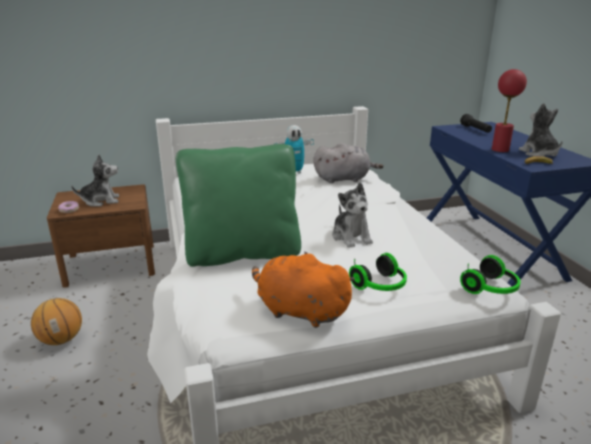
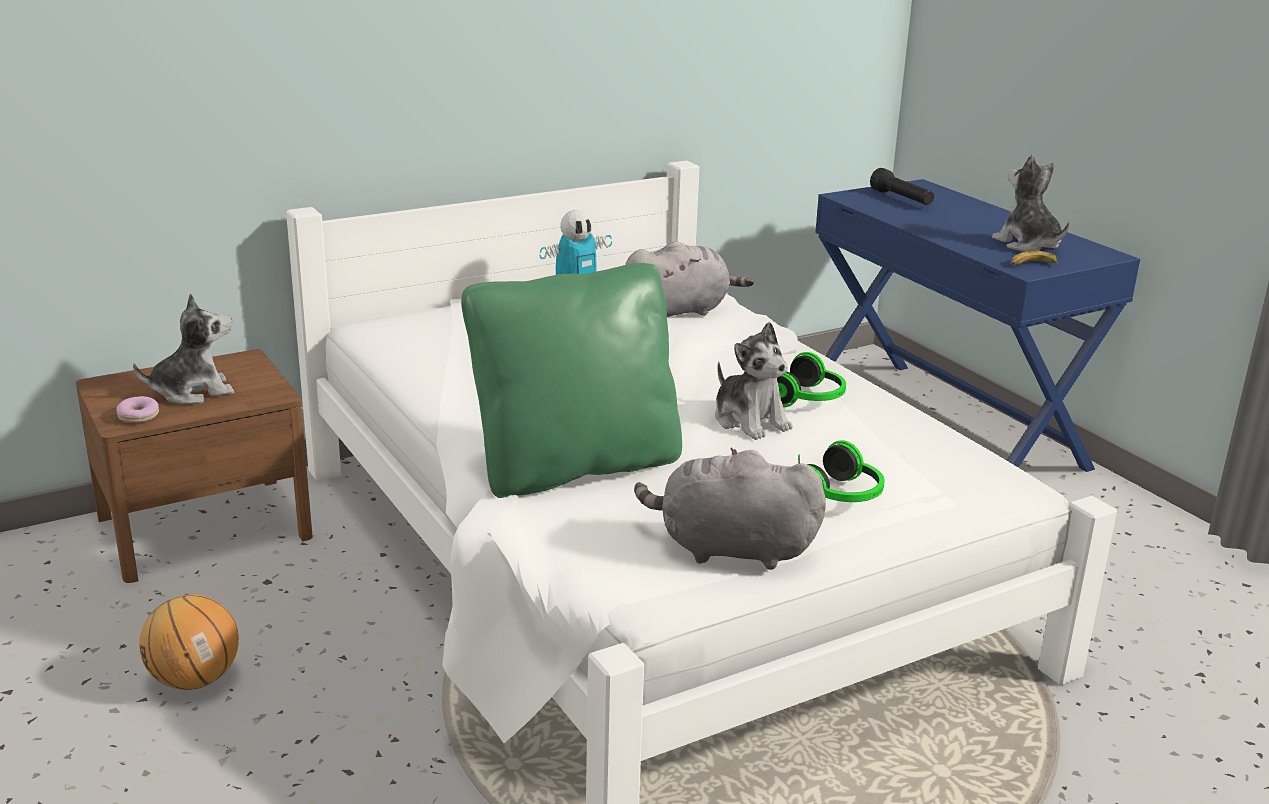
camera: 15 degrees left, 0 degrees up
orange plush toy [252,251,355,328] -> grey plush toy [634,448,826,570]
headphones [460,255,521,294] -> headphones moved to [777,352,846,407]
red table lamp [492,69,527,152] -> none

